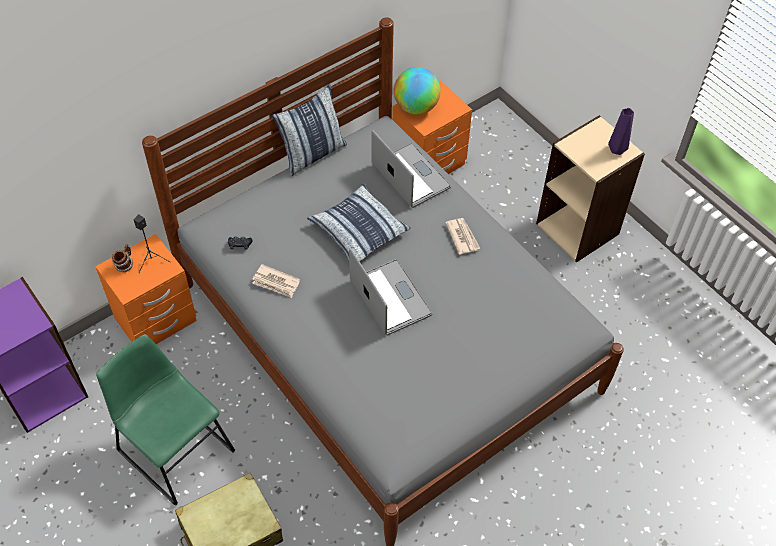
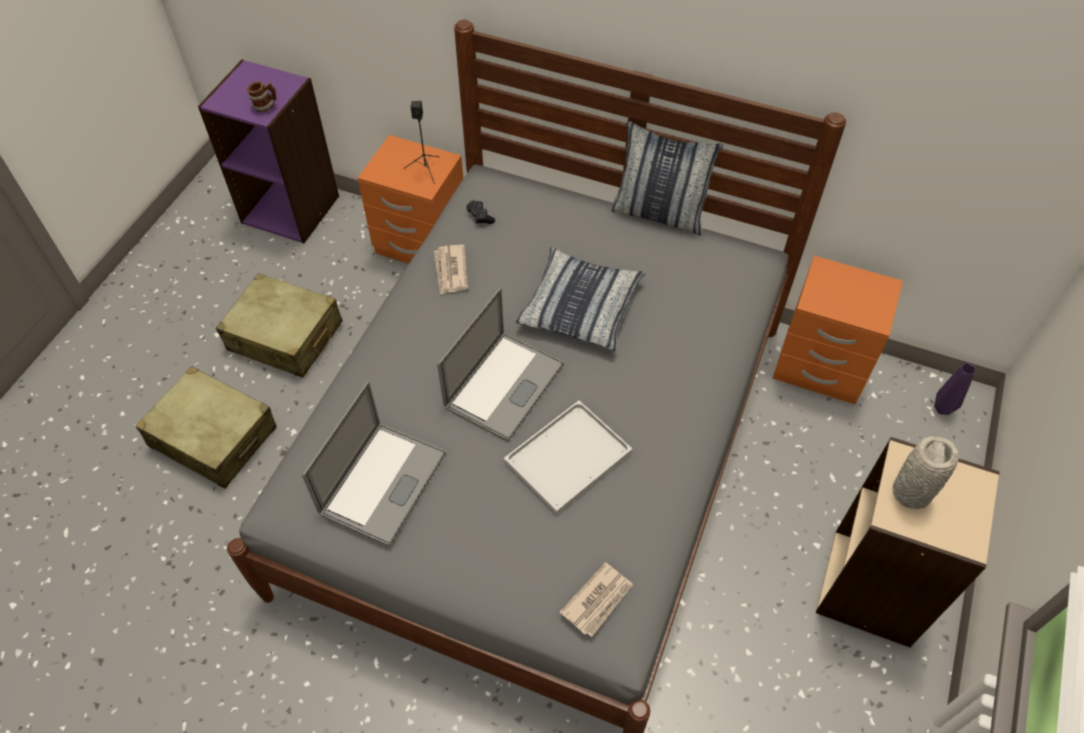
camera: 60 degrees right, 0 degrees up
green chair [96,334,235,506] -> beige suitcase [216,273,343,377]
mug [112,244,133,272] -> mug moved to [247,81,277,112]
laptop [372,130,451,208] -> laptop moved to [302,382,446,546]
globe [394,67,441,115] -> none
newspaper [445,218,480,255] -> newspaper moved to [559,562,633,637]
purple vase [608,108,634,155] -> purple vase moved to [934,363,976,415]
none -> white tray [504,400,632,515]
none -> grey vase [893,436,959,509]

